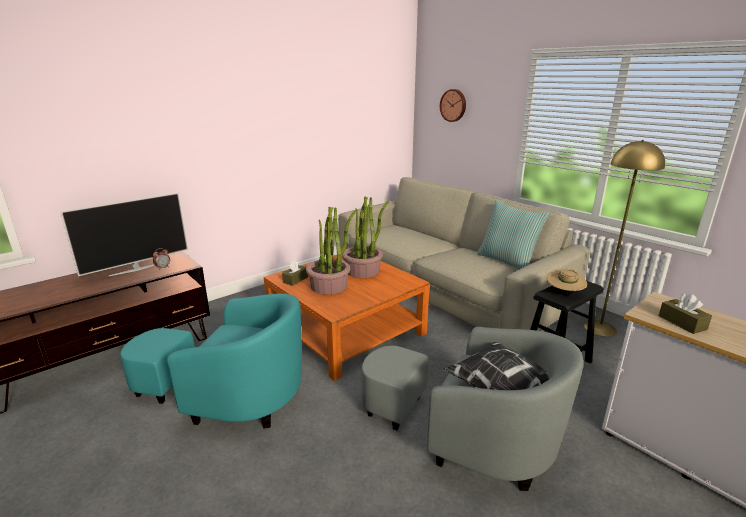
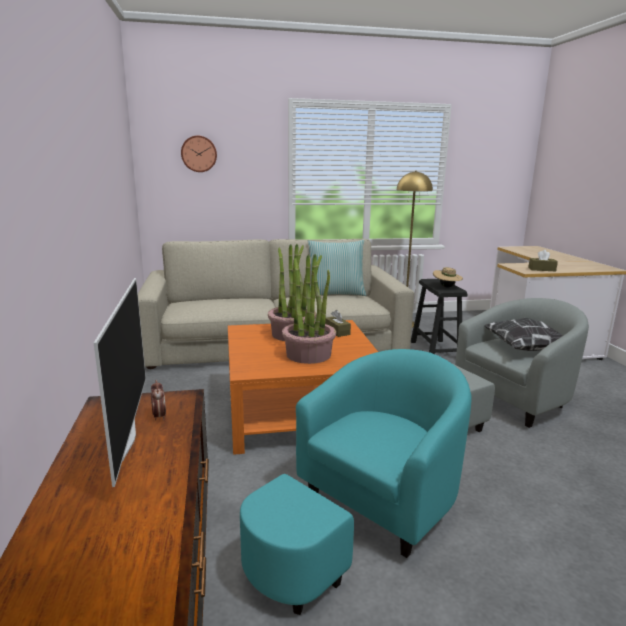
camera: 60 degrees left, 5 degrees down
brown tissue box [282,261,308,286] -> brown tissue box moved to [325,310,351,337]

